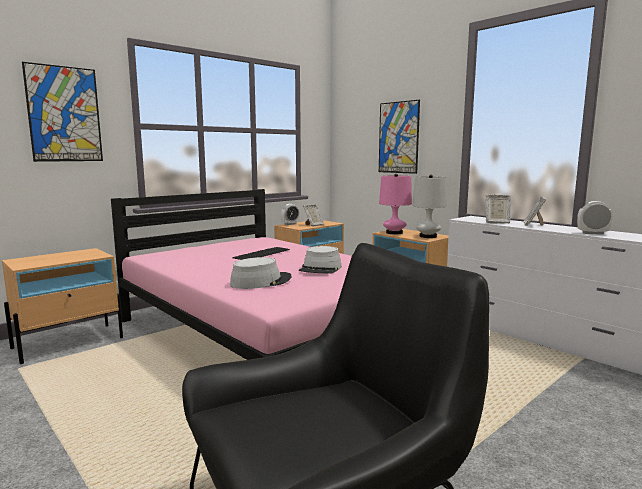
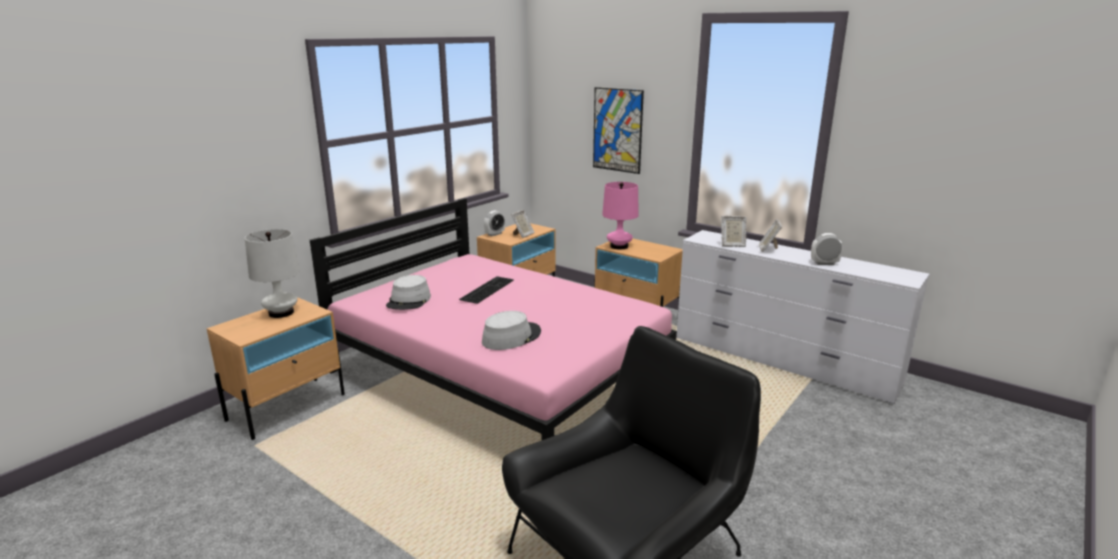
camera: 10 degrees left, 10 degrees up
picture [22,62,103,162] -> none
grey hat [299,246,342,274] -> grey hat moved to [386,275,431,310]
white table lamp [412,175,447,238] -> white table lamp moved to [245,229,300,318]

